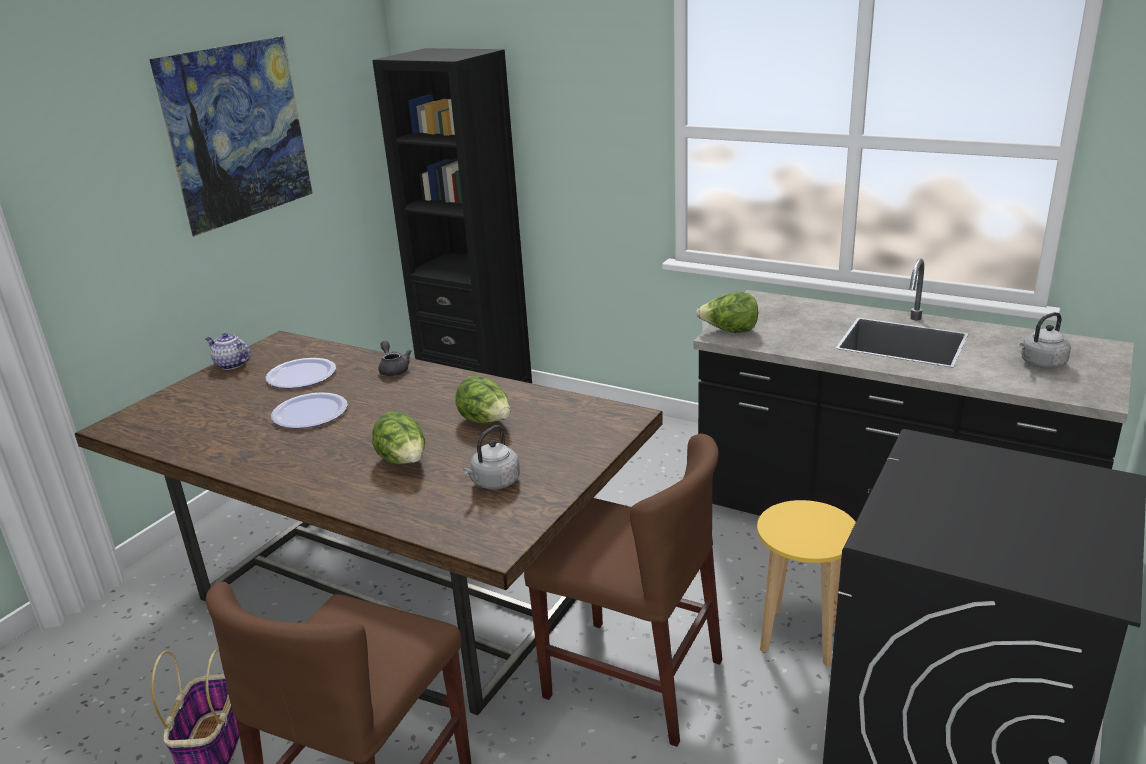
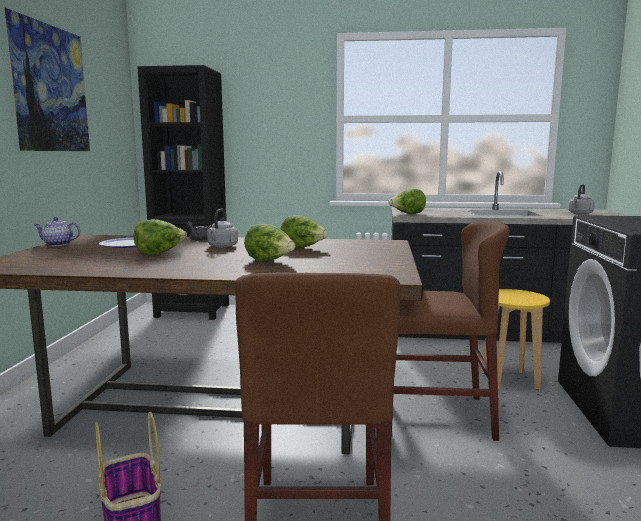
camera: 25 degrees left, 15 degrees down
plate [271,392,348,429] -> lettuce [134,219,187,255]
grey kettle [463,425,520,490] -> grey kettle moved to [207,209,238,248]

